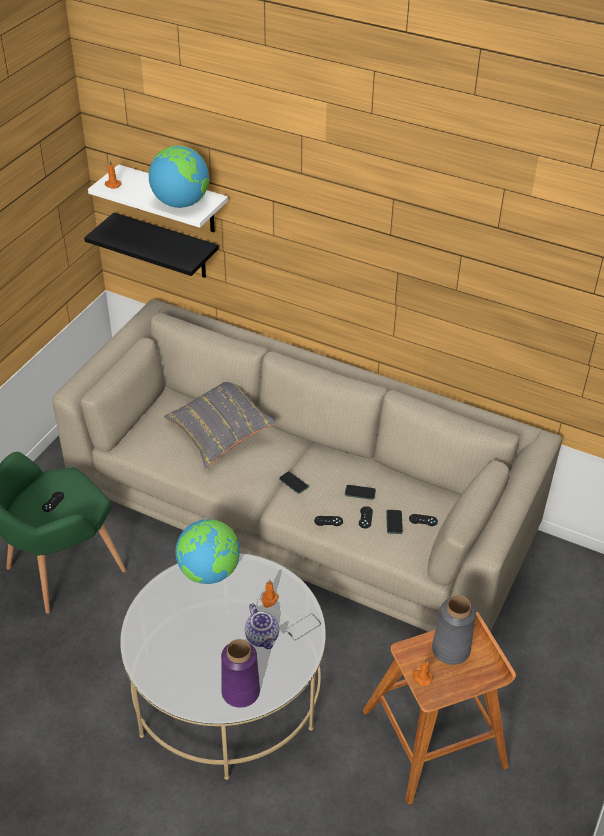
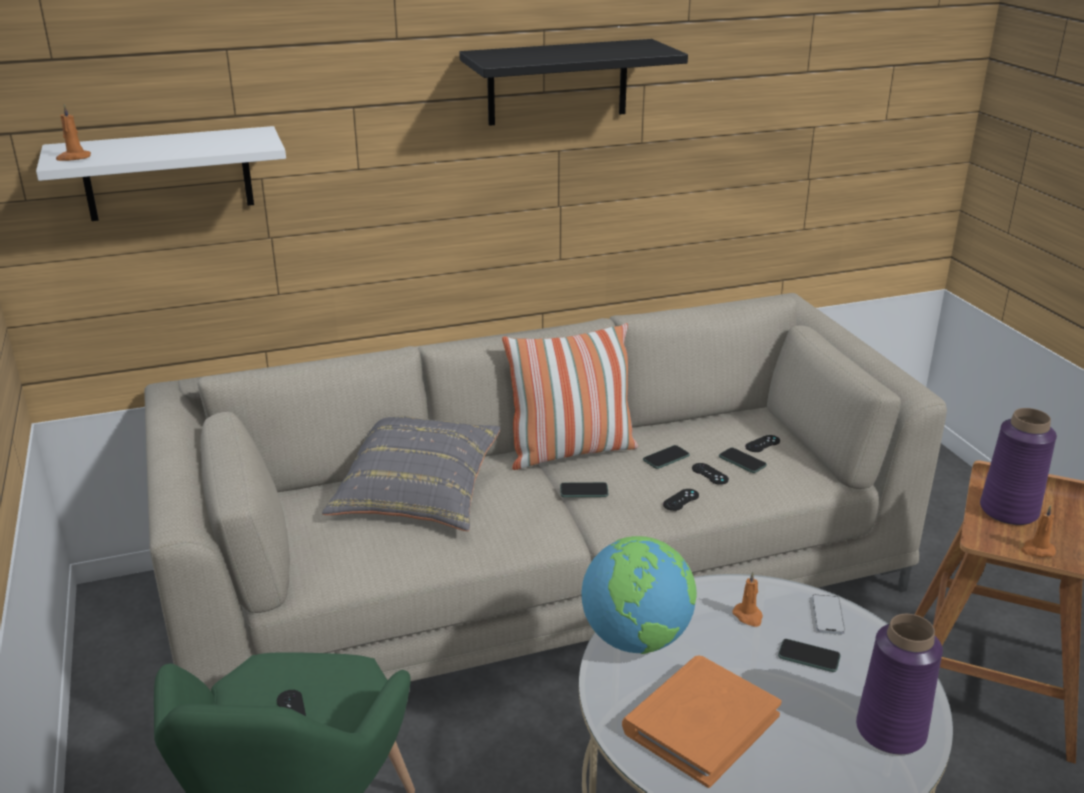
camera: 45 degrees left, 15 degrees down
black shelf [84,213,219,278] -> black shelf moved to [459,39,688,126]
globe [149,145,209,208] -> none
teapot [245,603,279,649] -> phone [778,639,841,672]
grey vase [432,595,476,665] -> purple vase [980,408,1057,525]
none -> pillow [502,323,638,470]
none -> orange book [622,656,782,788]

